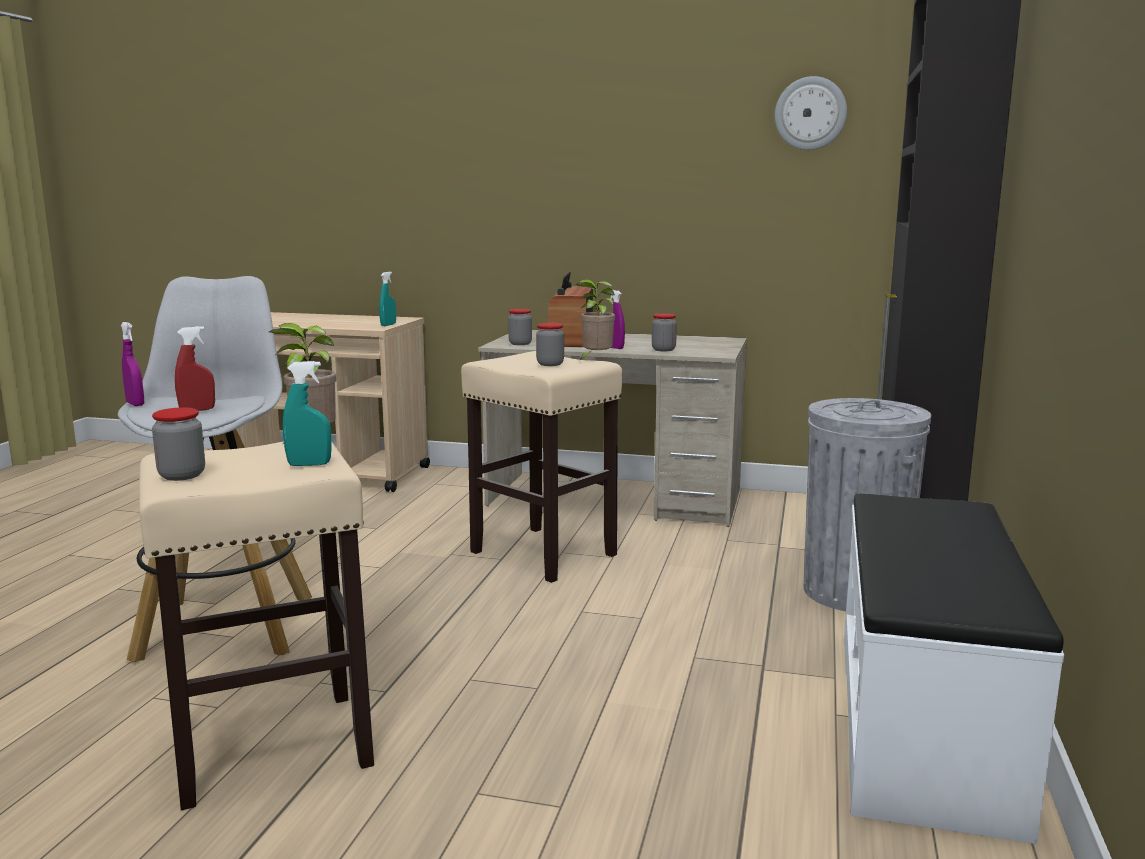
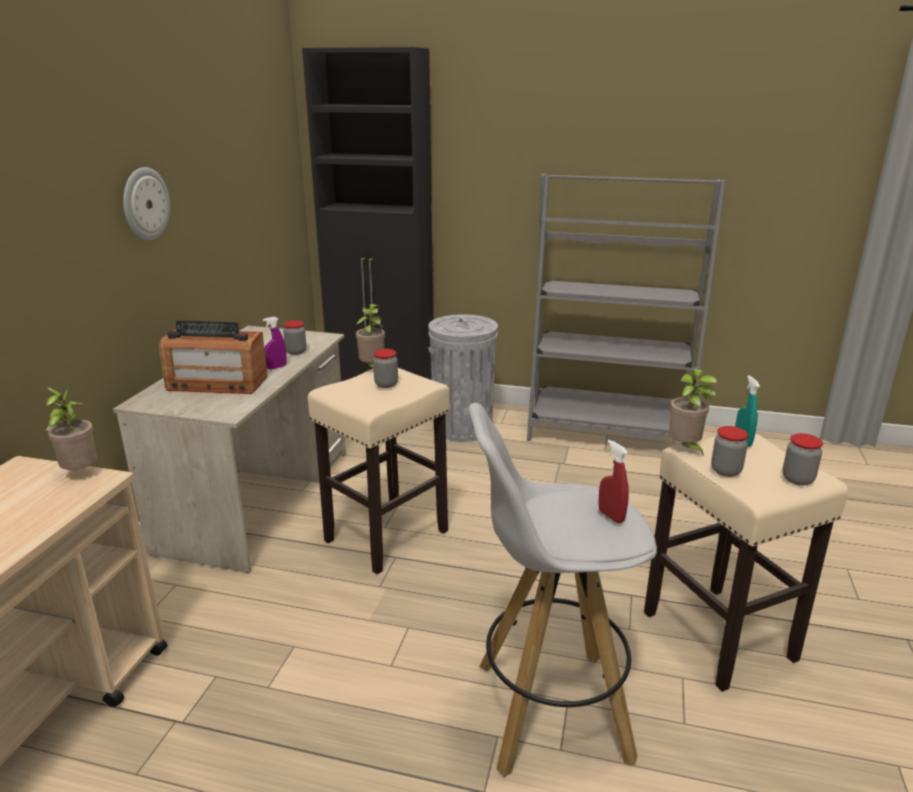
camera: 90 degrees left, 10 degrees up
purple spray bottle [121,322,144,406] -> none
turquoise spray bottle [379,272,396,326] -> potted plant [45,384,97,470]
jar [508,309,532,345] -> jar moved to [711,426,748,477]
wall clock [775,76,847,150] -> wall clock moved to [123,167,170,240]
white bench [844,494,1064,844] -> grey bookcase [527,174,726,441]

